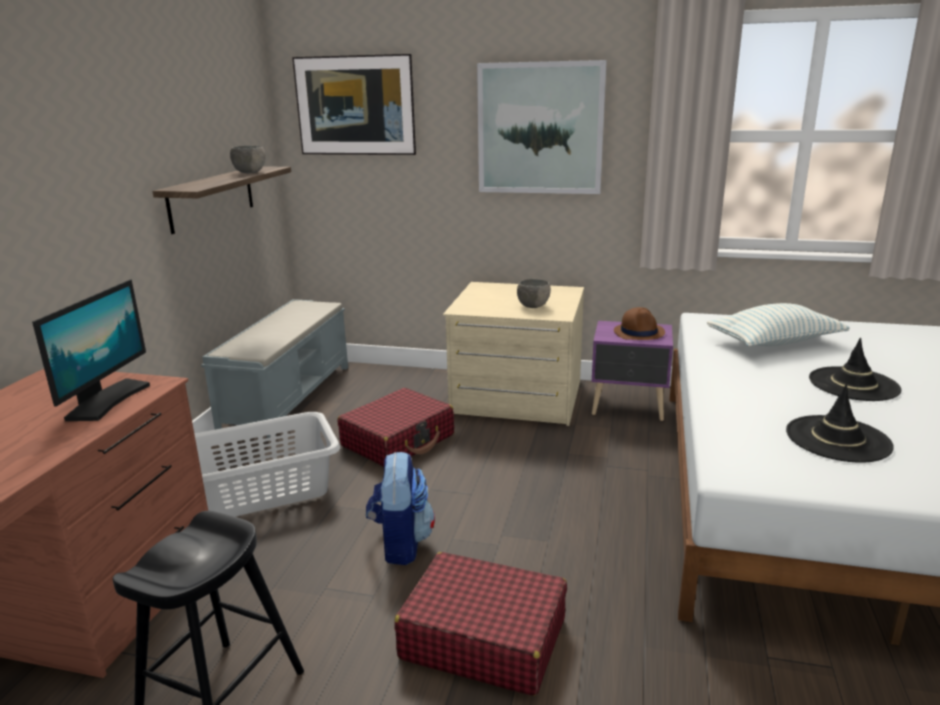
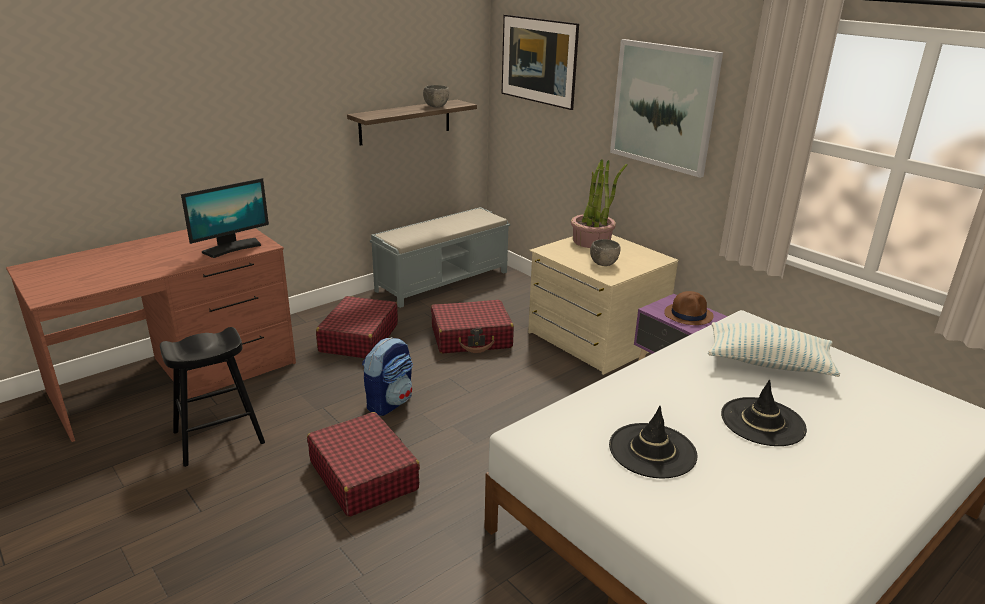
camera: 35 degrees right, 5 degrees up
grey laundry basket [195,412,340,517] -> red suitcase [316,296,398,358]
none -> potted plant [571,159,628,248]

